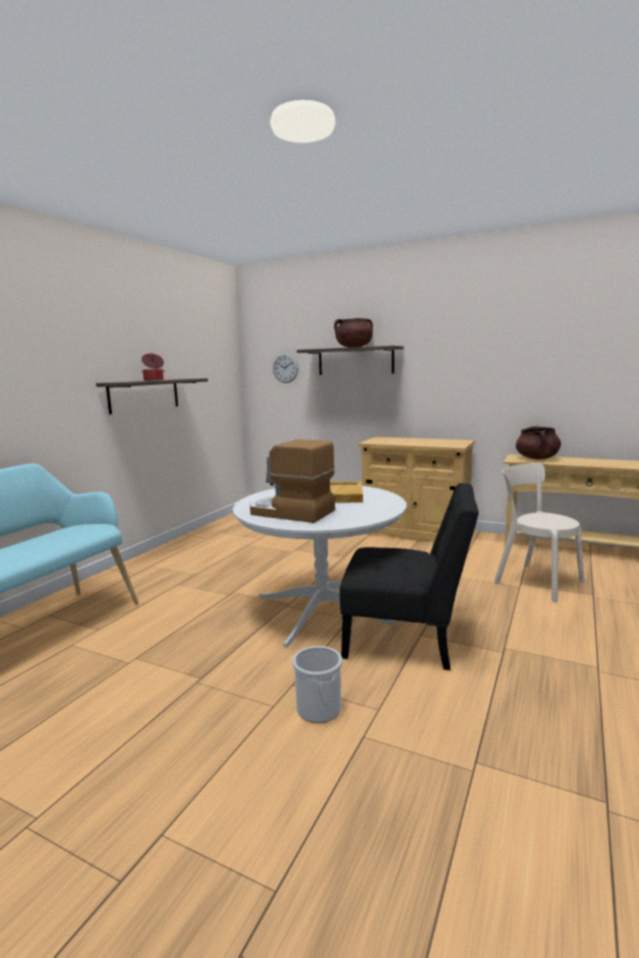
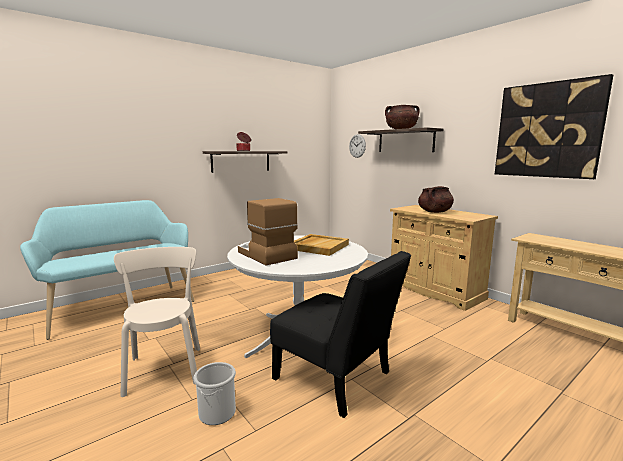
camera: 25 degrees right, 0 degrees up
beige chair [494,463,584,603] -> beige chair moved to [114,247,200,397]
brown cooking pot [516,426,561,460] -> brown cooking pot moved to [418,186,454,213]
none -> picture [495,74,613,179]

